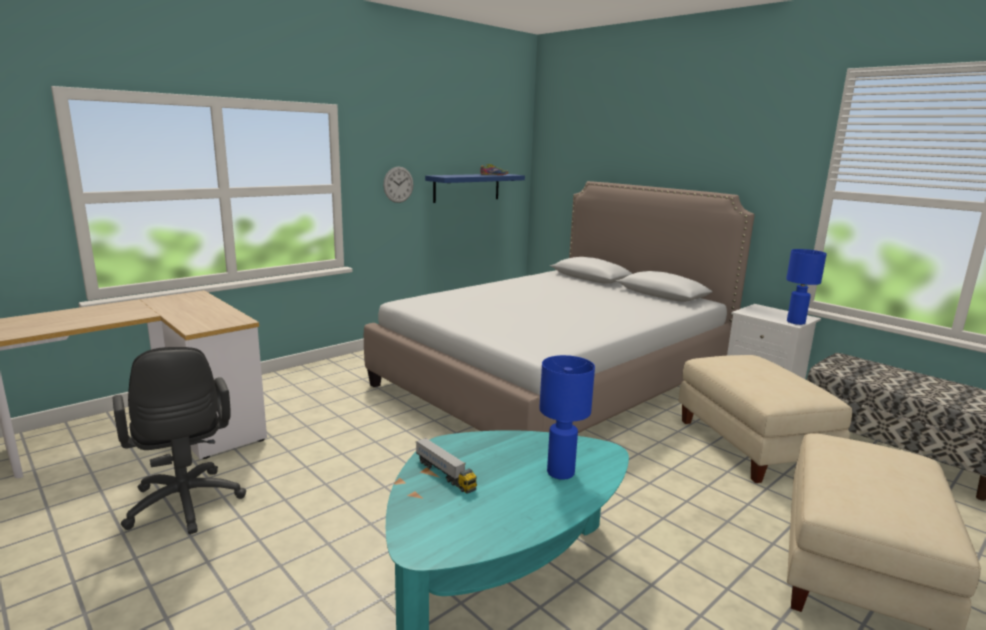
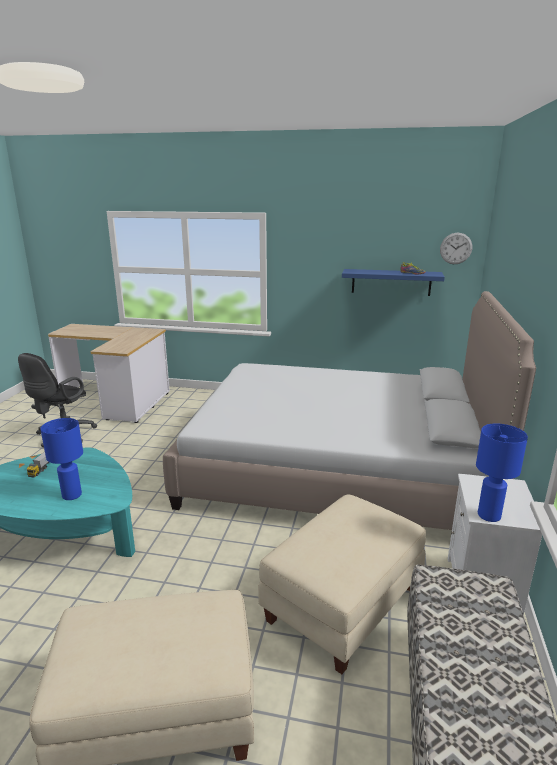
camera: 55 degrees right, 5 degrees up
wall clock [383,166,413,203] -> wall clock moved to [440,233,472,264]

